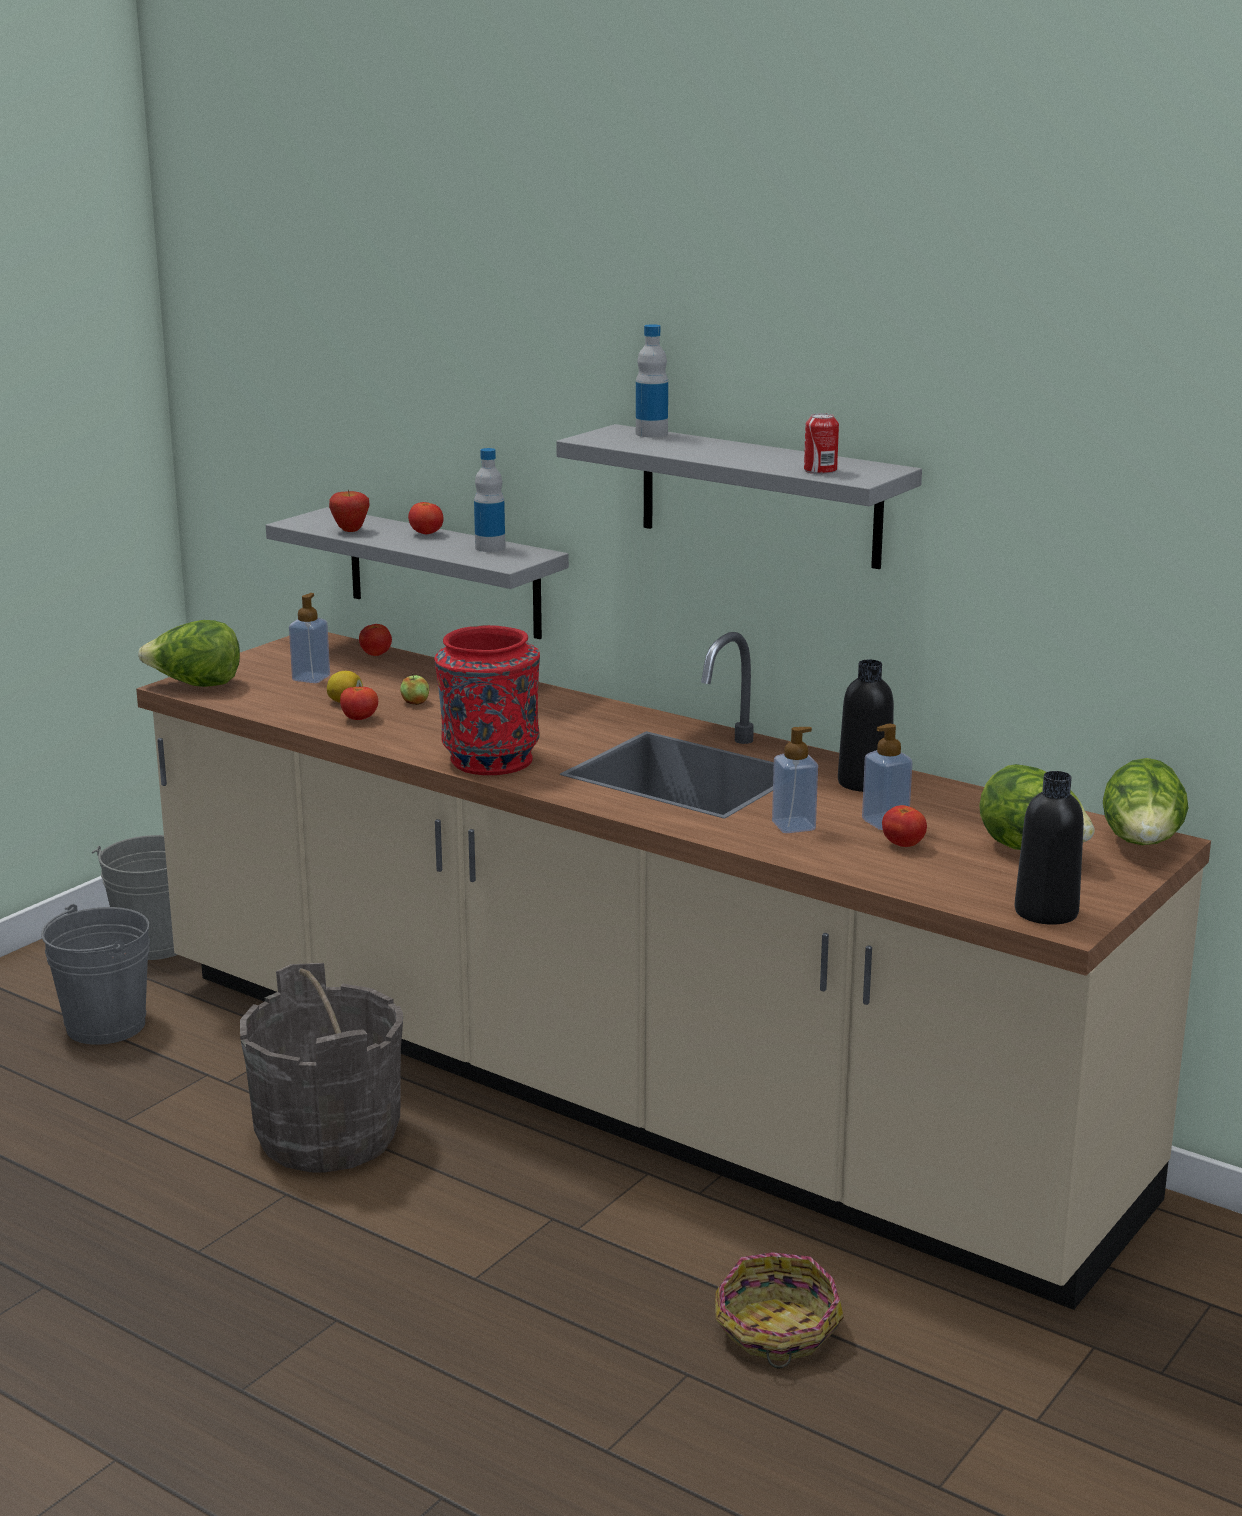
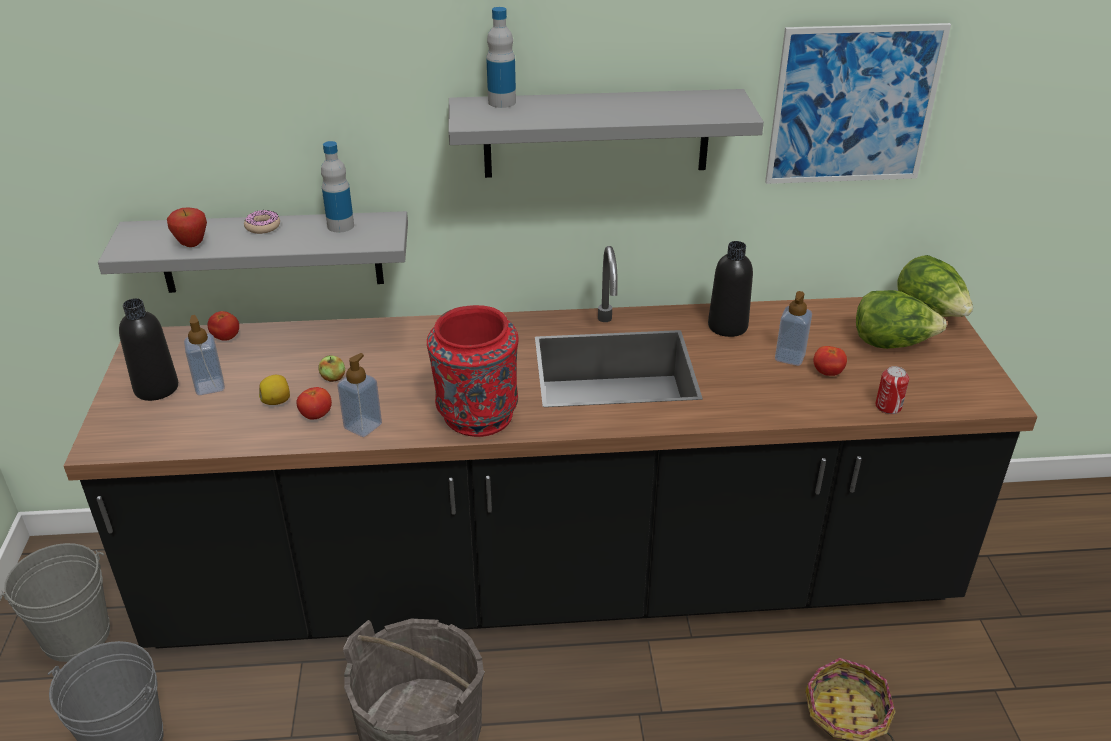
camera: 40 degrees left, 15 degrees up
beige counter [136,632,1211,1310] -> black counter [64,246,1038,649]
lettuce [138,620,240,687] -> none
tomato [408,502,444,534] -> donut [244,210,280,234]
soap dispenser [772,727,818,833] -> soap dispenser moved to [337,353,382,437]
can [804,413,839,474] -> can moved to [875,366,909,414]
black bottle [1015,771,1084,925] -> black bottle moved to [119,298,178,401]
none -> picture [765,23,951,184]

